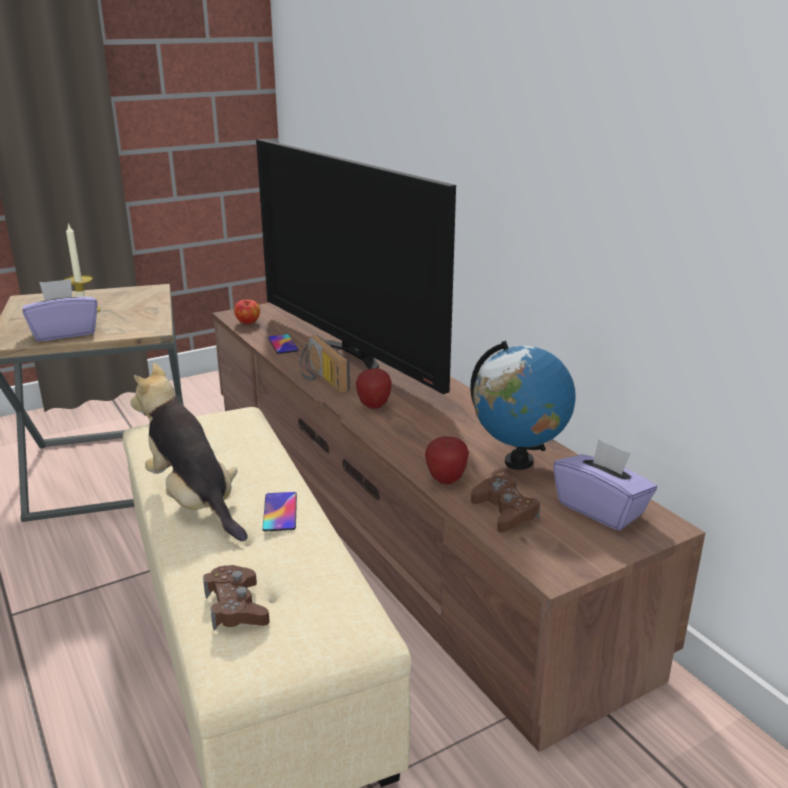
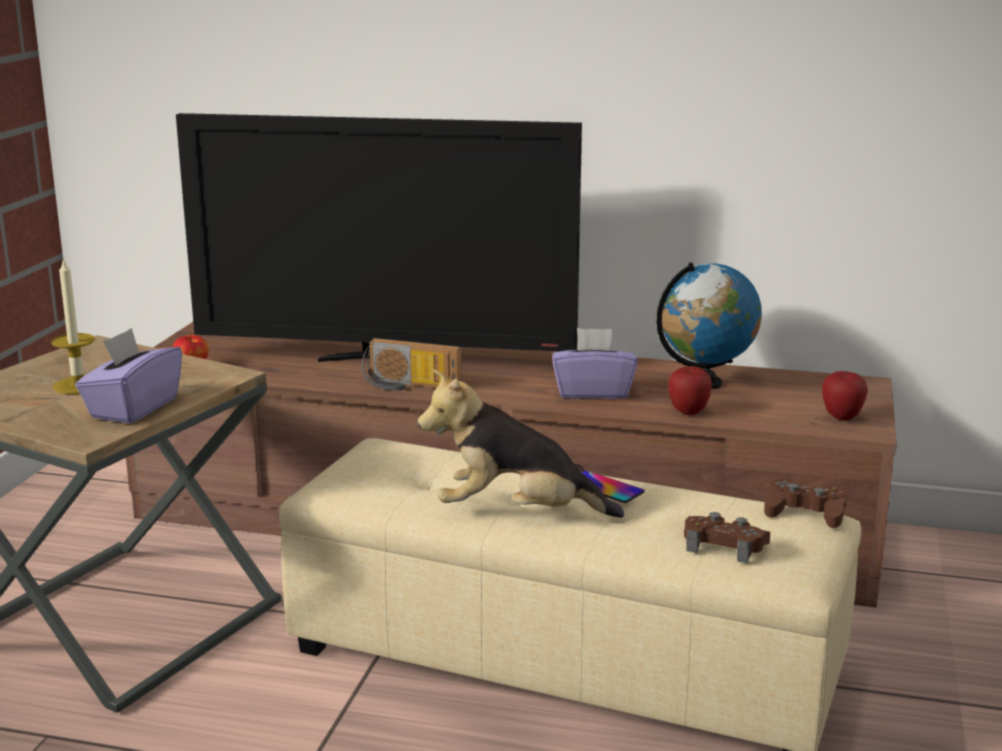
camera: 45 degrees left, 5 degrees down
phone [268,334,299,354] -> none
apple [356,368,391,409] -> apple moved to [822,371,868,420]
brown game controller [471,475,540,532] -> brown game controller moved to [764,477,847,528]
purple tissue box [553,439,657,531] -> purple tissue box moved to [553,328,638,399]

